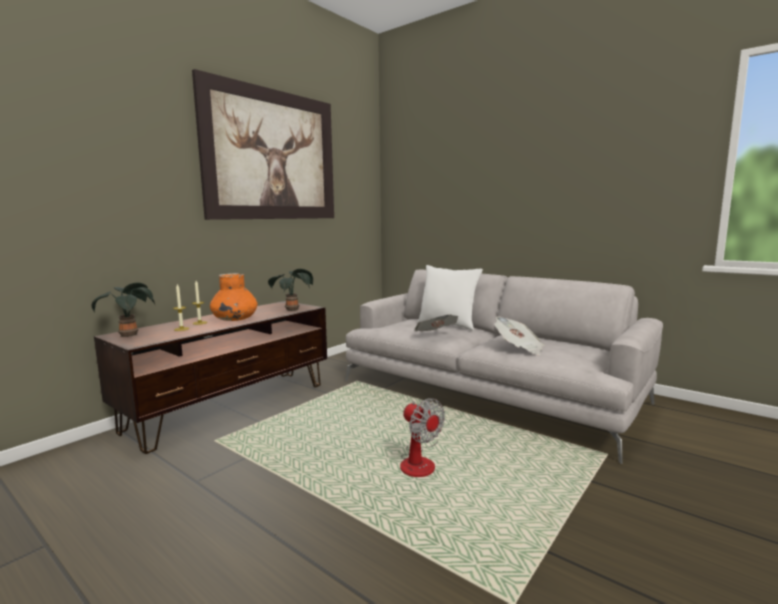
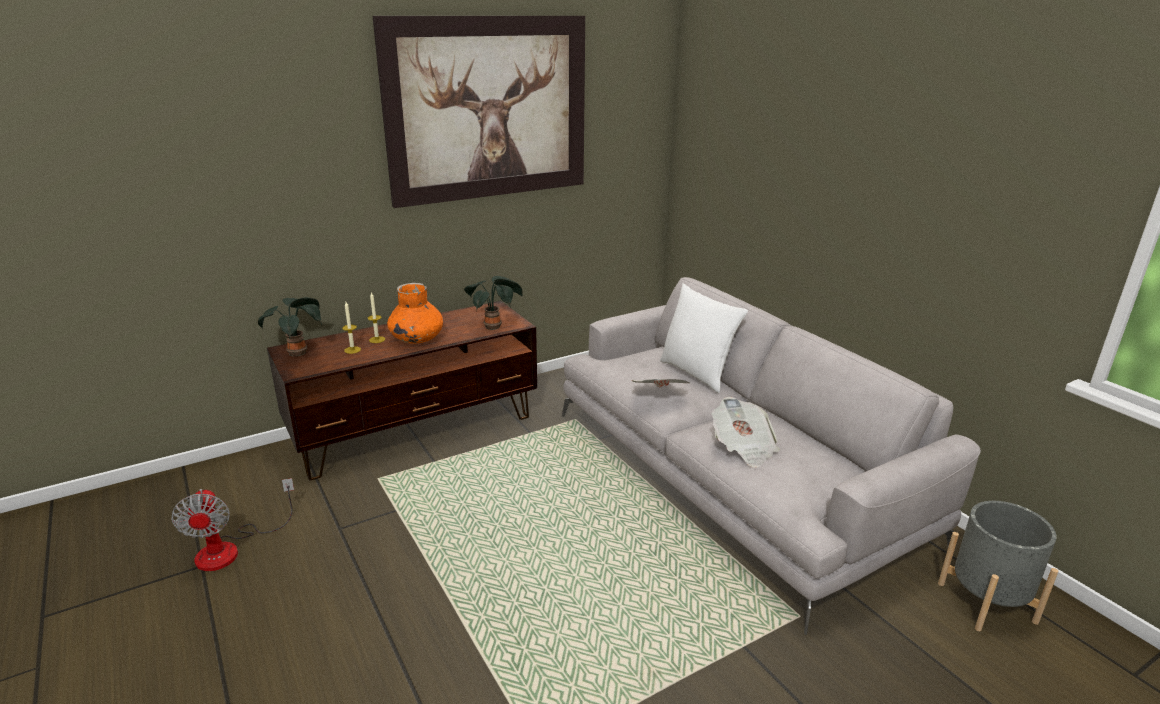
camera: 20 degrees right, 15 degrees up
fan [400,398,445,477] -> fan moved to [171,478,294,571]
none -> grey planter [938,501,1058,631]

